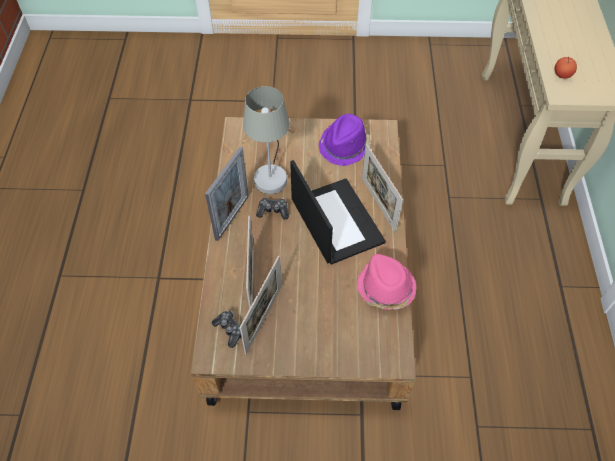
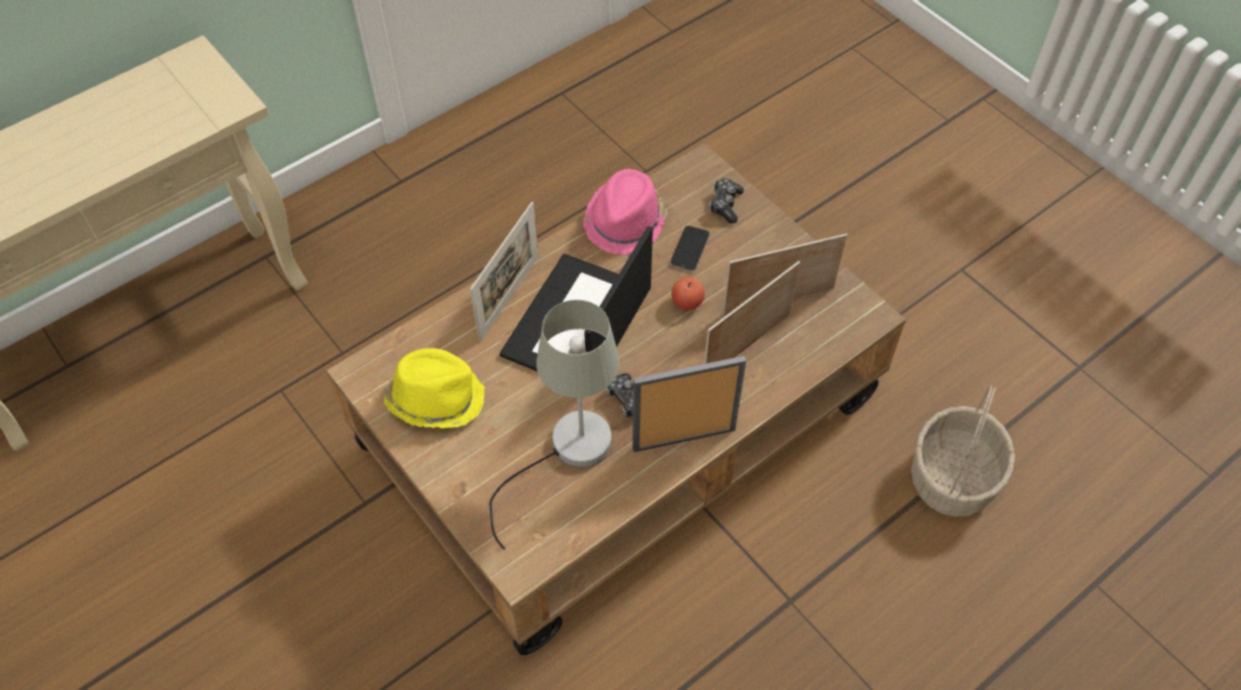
camera: 130 degrees left, 0 degrees up
game controller [212,311,241,348] -> game controller moved to [709,178,744,223]
purple hat [318,114,371,166] -> yellow hat [383,348,485,428]
apple [555,57,577,79] -> apple moved to [672,277,705,311]
none -> phone [671,226,710,271]
none -> basket [911,386,1015,517]

